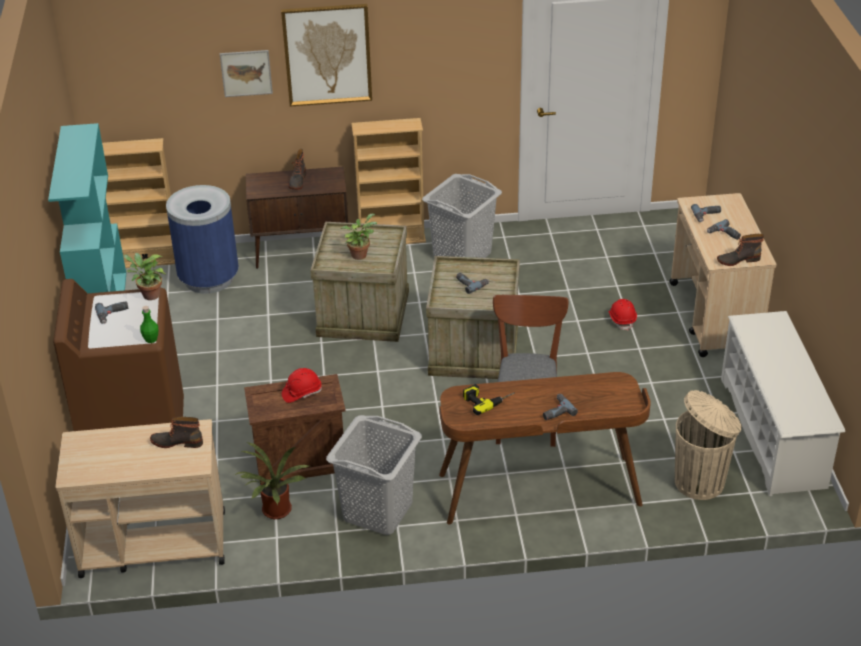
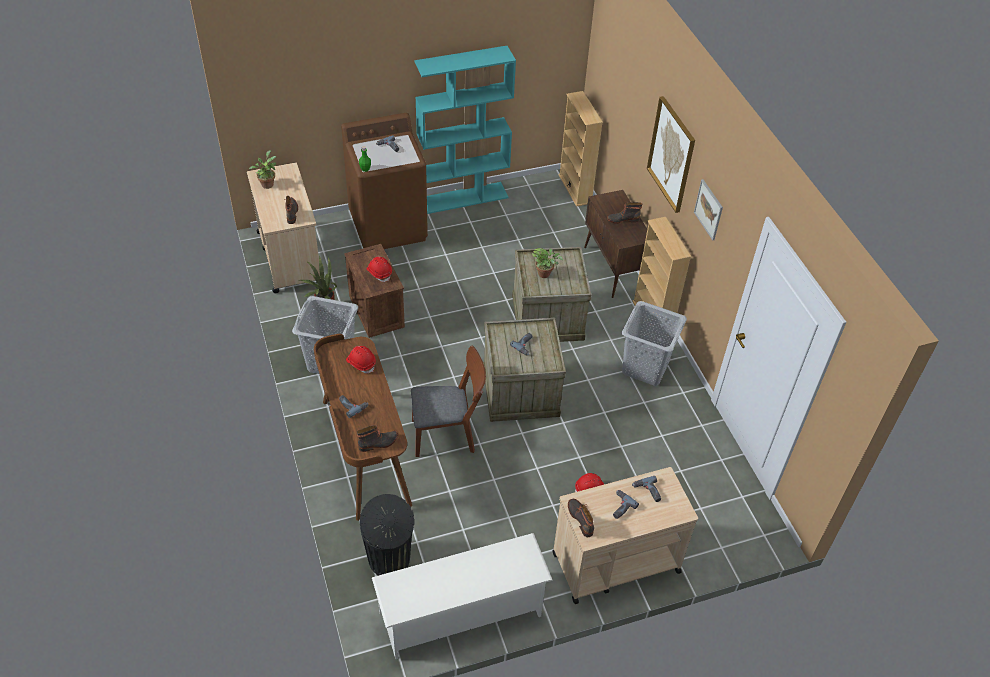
camera: 75 degrees right, 10 degrees up
potted plant [123,253,166,300] -> potted plant moved to [249,150,276,189]
blue trash can [166,185,239,294] -> none
picture [220,50,273,97] -> picture moved to [694,179,723,240]
power drill [463,384,515,415] -> red hard hat [346,346,376,373]
beige trash can [675,390,742,500] -> black trash can [360,494,415,576]
none -> boot [357,425,398,452]

